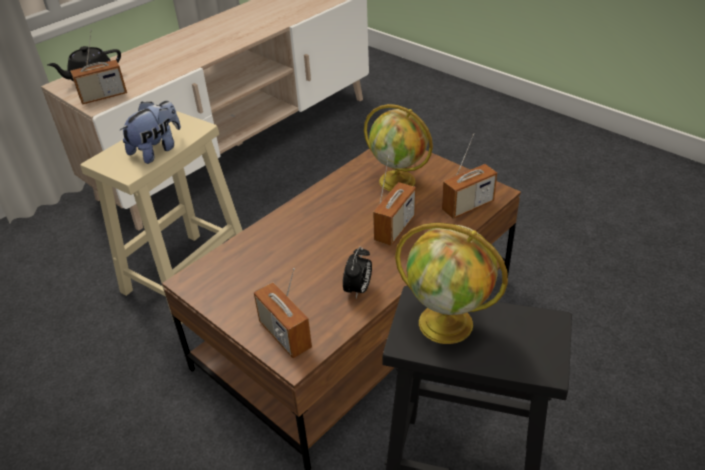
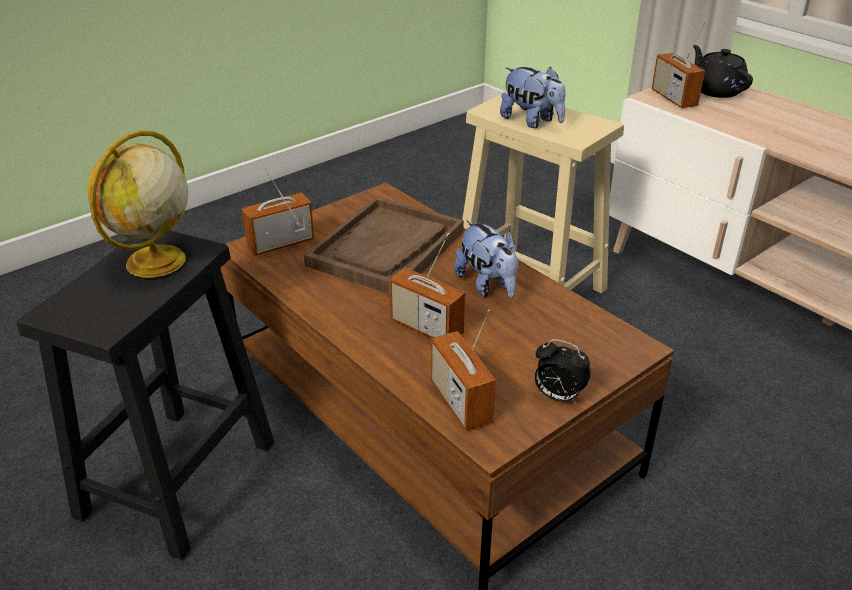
camera: 95 degrees right, 5 degrees down
alarm clock [343,247,372,298] -> alarm clock moved to [535,339,591,404]
globe [364,104,433,191] -> none
none -> brown tray [304,196,464,294]
none -> plush toy [454,220,518,298]

